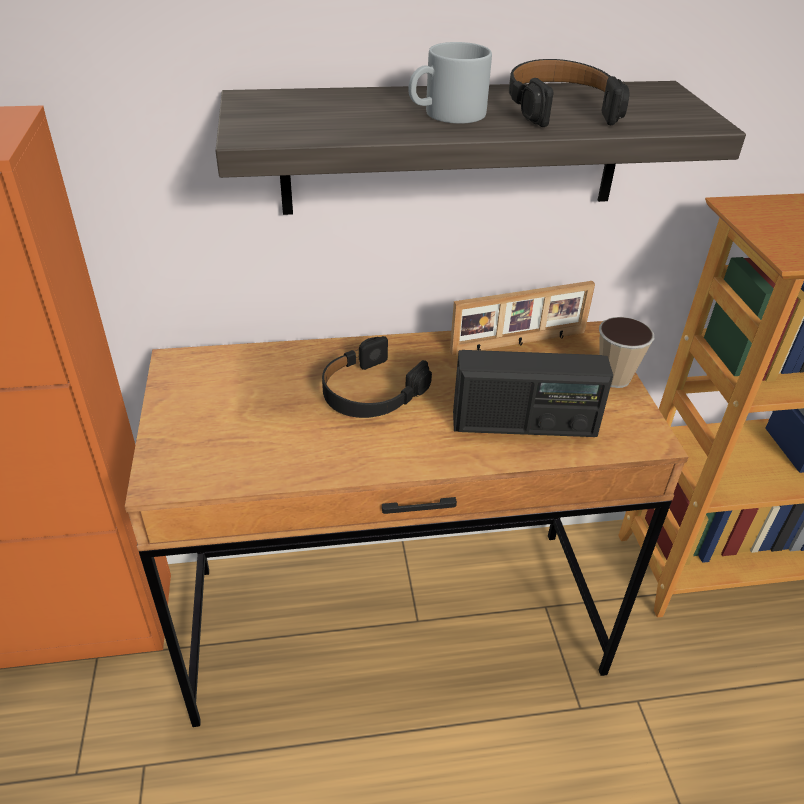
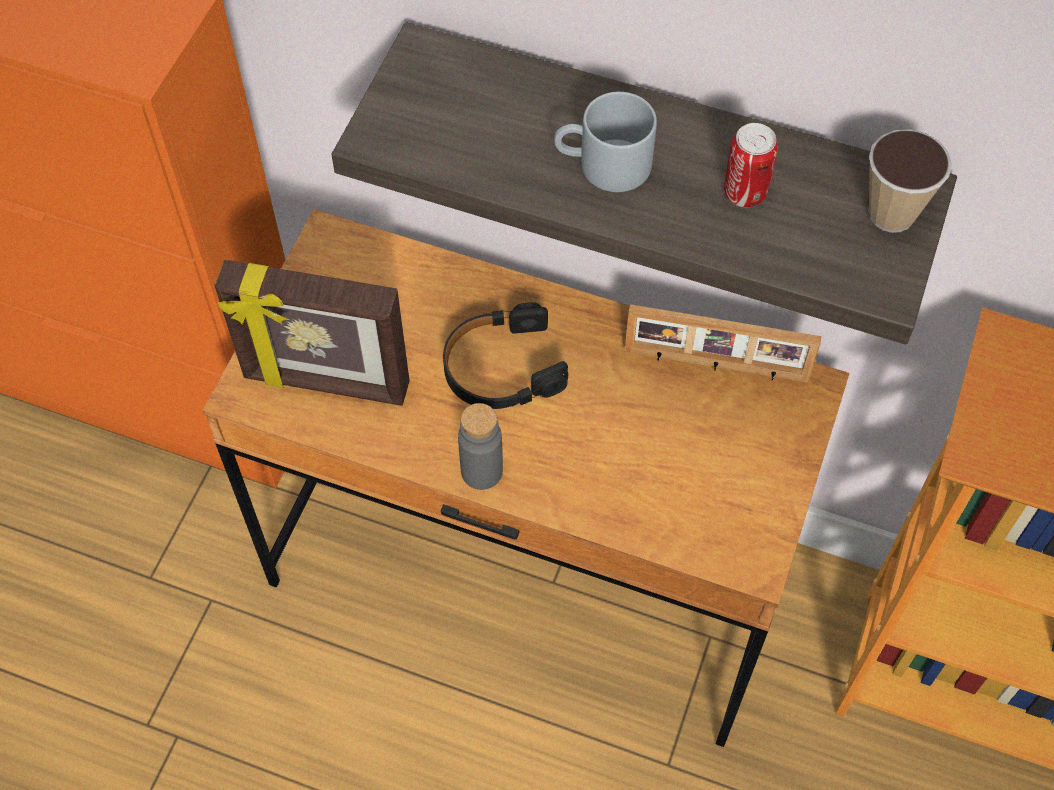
camera: 30 degrees right, 20 degrees up
radio [453,350,613,437] -> none
black headphones [509,59,629,127] -> can [724,123,778,207]
cup [599,317,654,388] -> cup moved to [869,129,952,233]
none -> picture frame [214,260,410,406]
none -> grey bottle [458,403,503,490]

